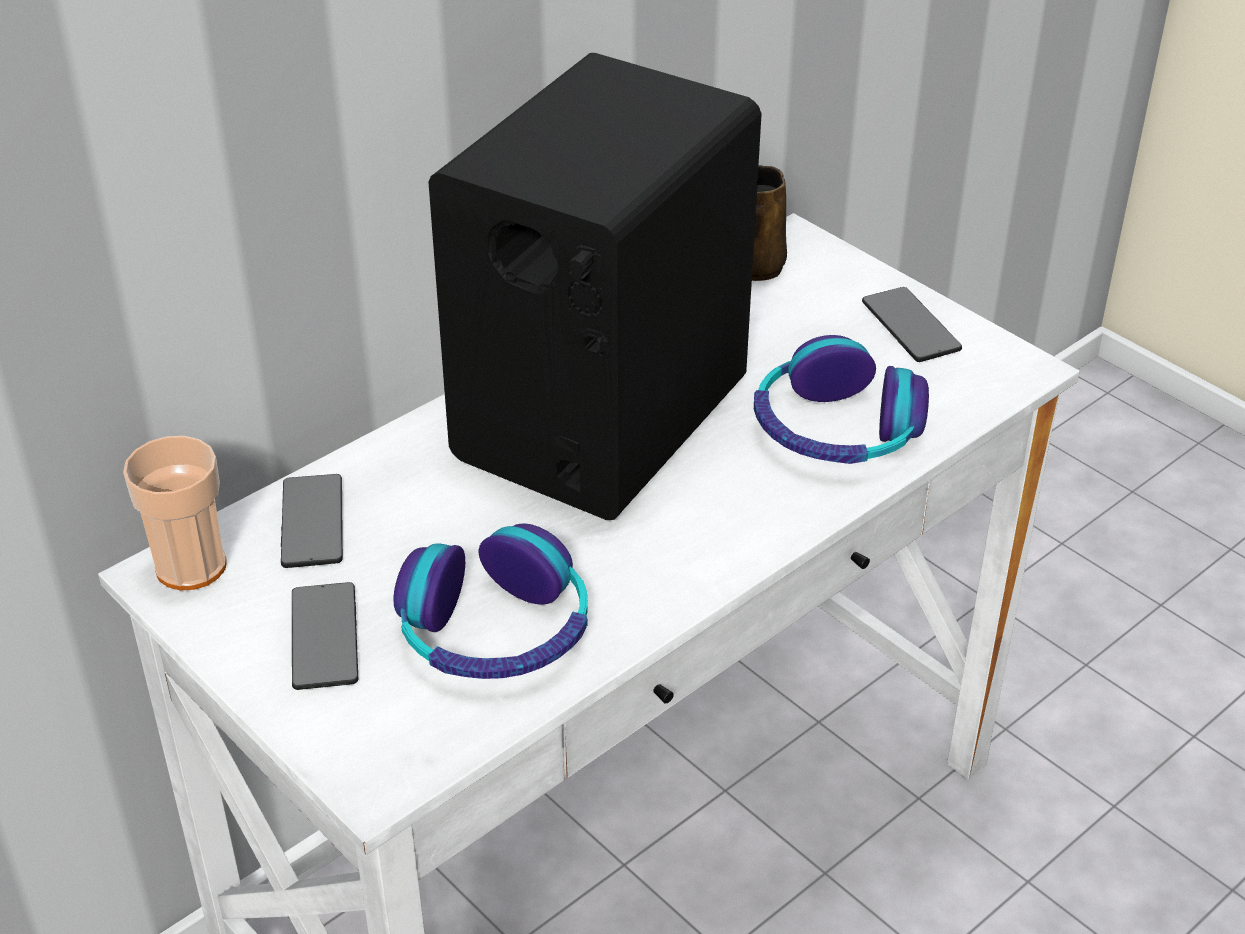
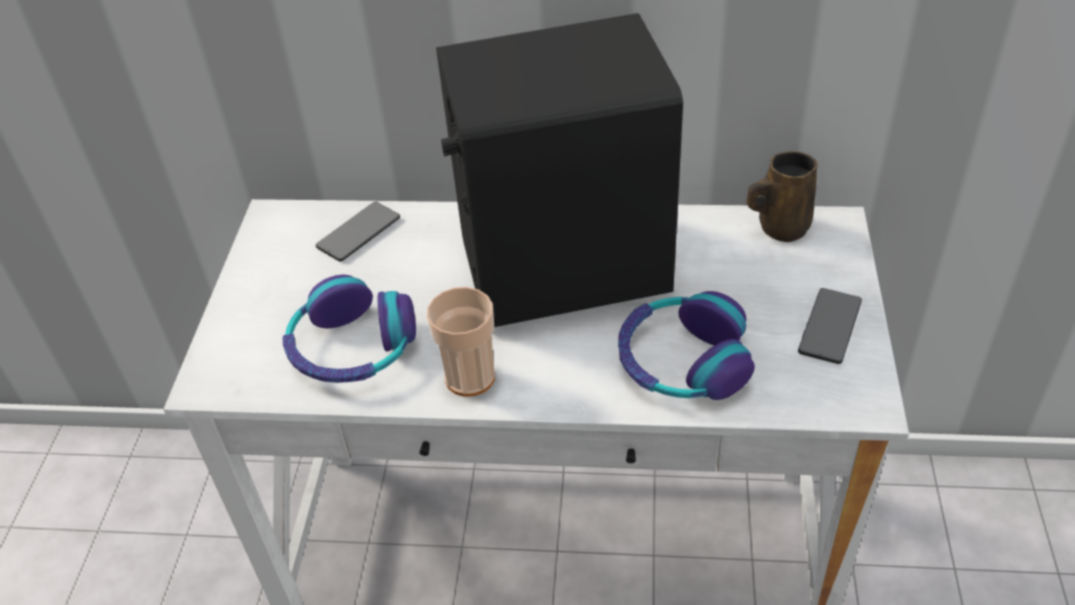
camera: 50 degrees right, 5 degrees up
cup [123,436,227,590] -> cup moved to [427,287,495,397]
phone [292,582,358,690] -> none

